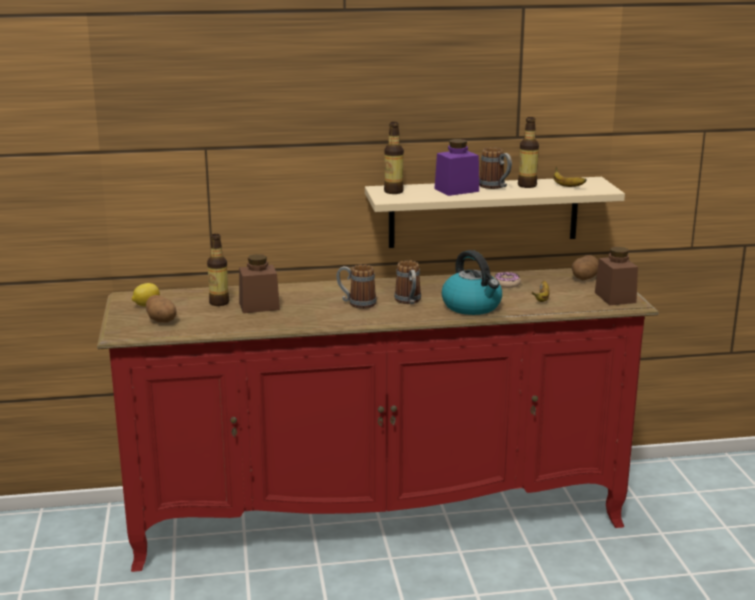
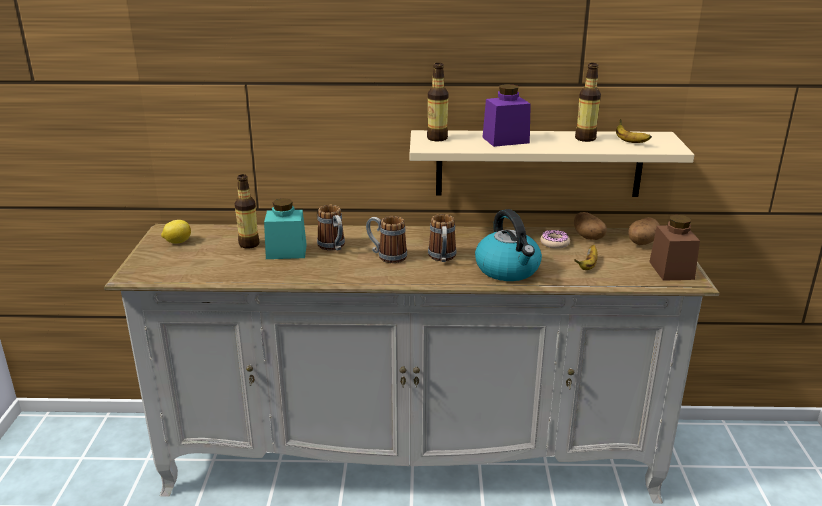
camera: 10 degrees right, 5 degrees up
red cabinet [97,268,659,572] -> grey cabinet [104,224,719,504]
potato [146,295,177,323] -> potato moved to [574,212,607,240]
brown jar [239,254,280,313] -> turquoise jar [264,198,307,259]
mug [479,147,512,189] -> mug moved to [317,205,345,251]

